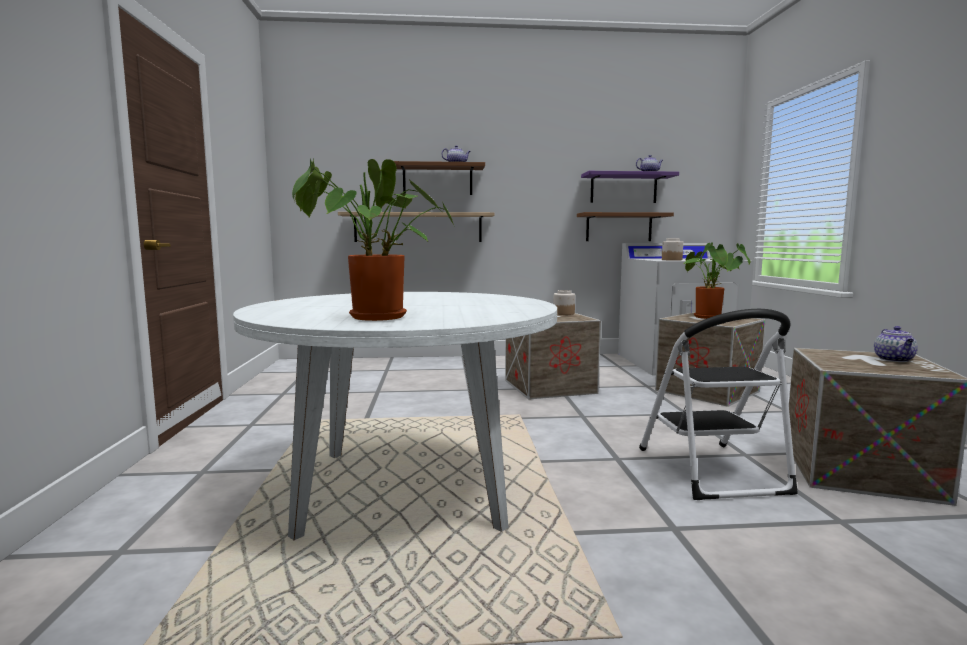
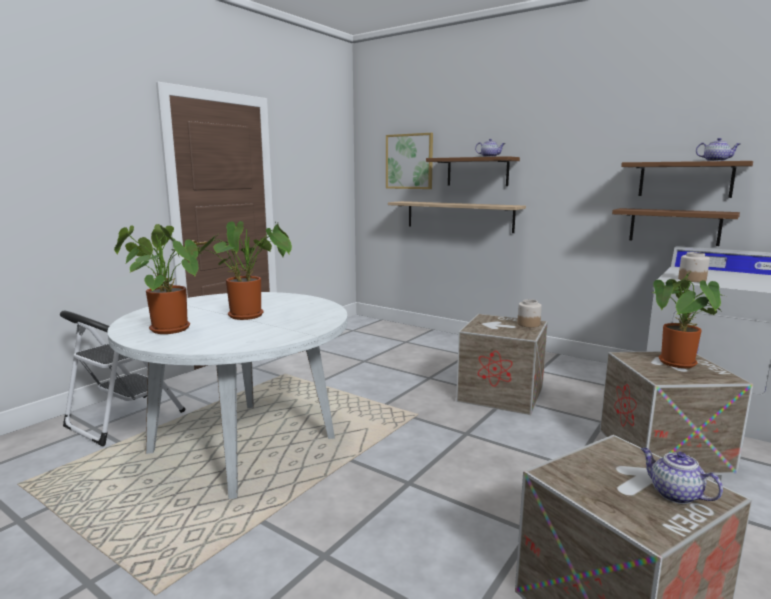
camera: 40 degrees right, 5 degrees up
purple shelf [581,171,679,203] -> brown shelf [621,161,753,198]
step ladder [639,309,798,500] -> step ladder moved to [60,311,186,446]
teapot [874,326,918,362] -> teapot turned 90 degrees clockwise [641,448,723,504]
none -> potted plant [198,221,292,320]
none -> picture [386,133,433,189]

